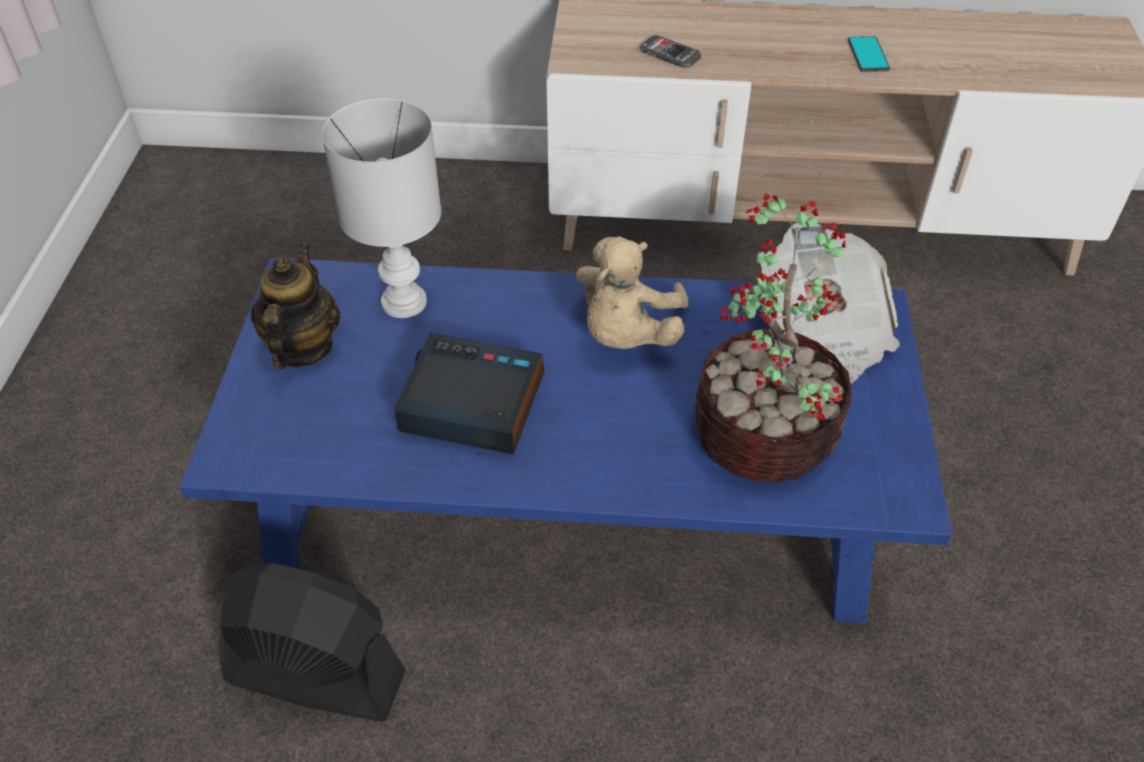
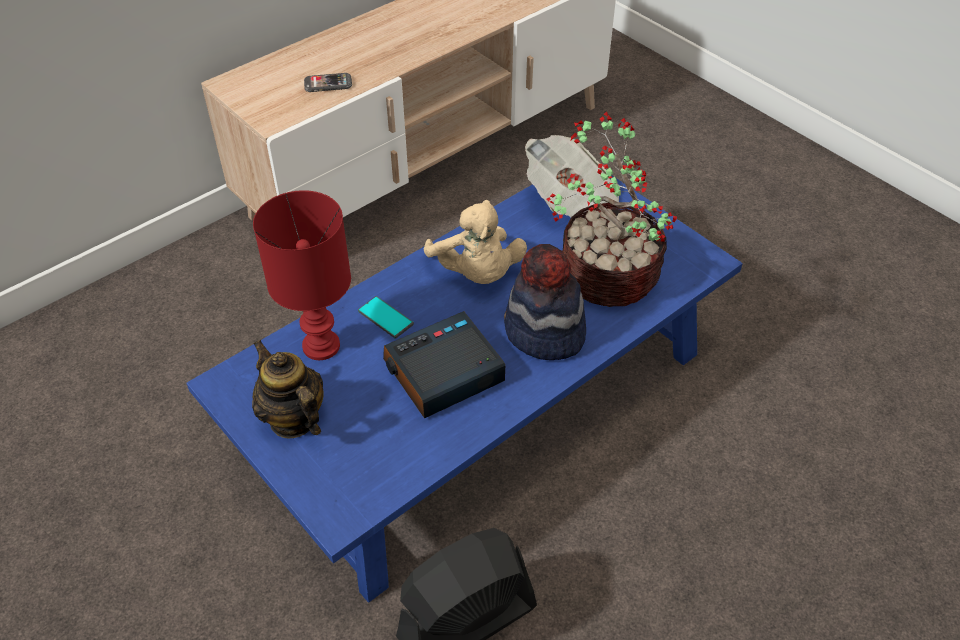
camera: 45 degrees left, 0 degrees up
white table lamp [322,98,441,318] -> red table lamp [253,190,351,360]
phone [848,36,890,72] -> phone moved to [358,296,414,339]
none -> hat [504,244,586,360]

